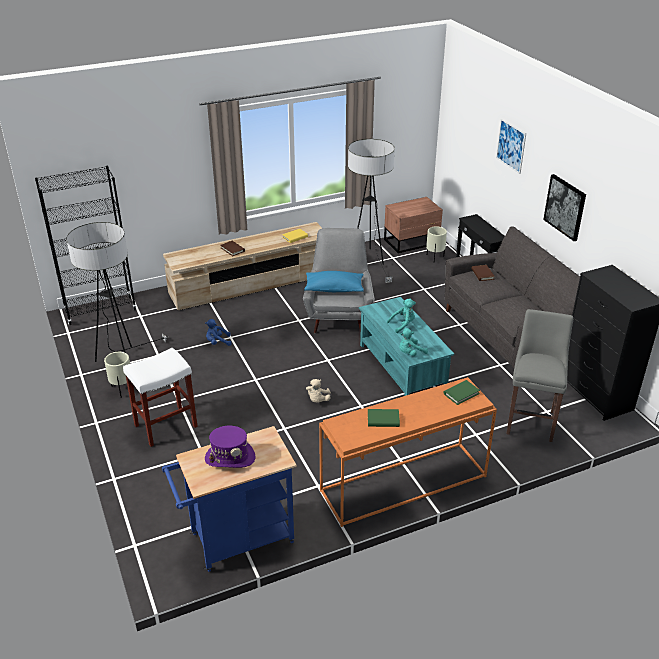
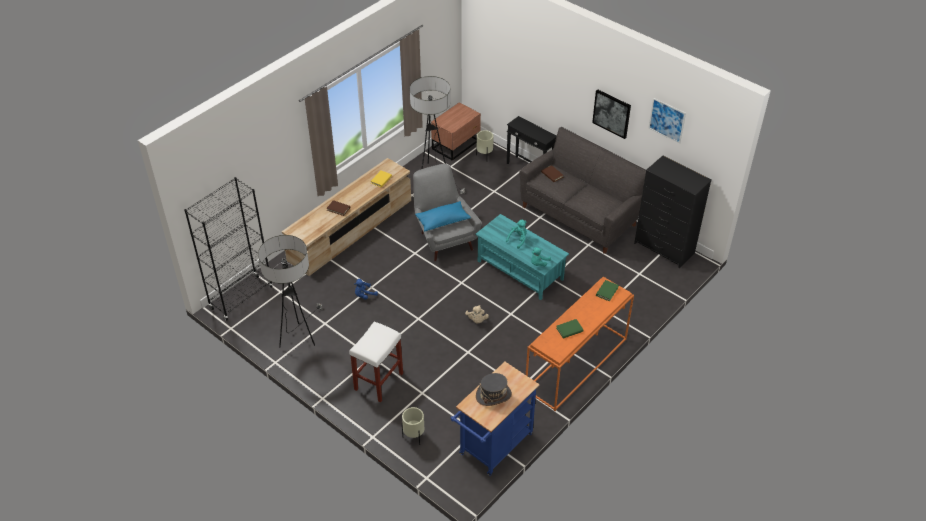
camera: 25 degrees left, 10 degrees up
beige planter [104,352,130,398] -> beige planter moved to [402,407,424,445]
purple hat [205,426,255,468] -> grey hat [476,373,512,406]
picture [496,118,526,174] -> picture moved to [649,98,686,144]
grey stool [506,309,573,442] -> none

